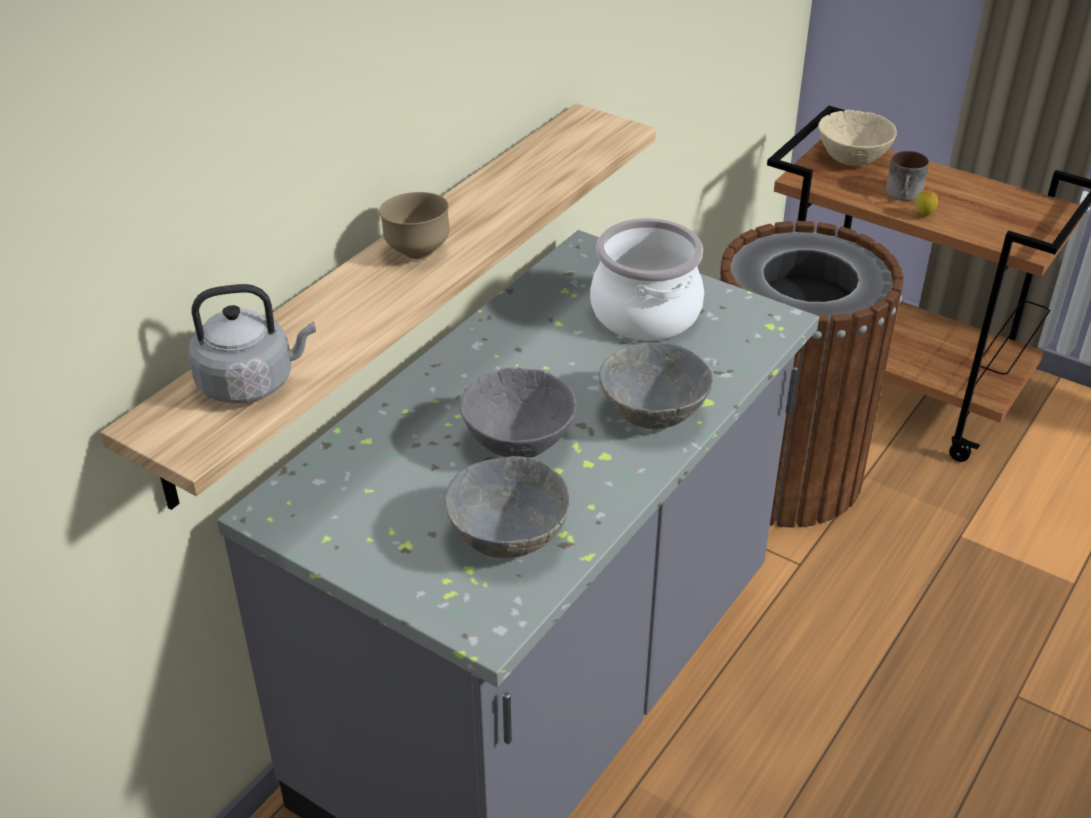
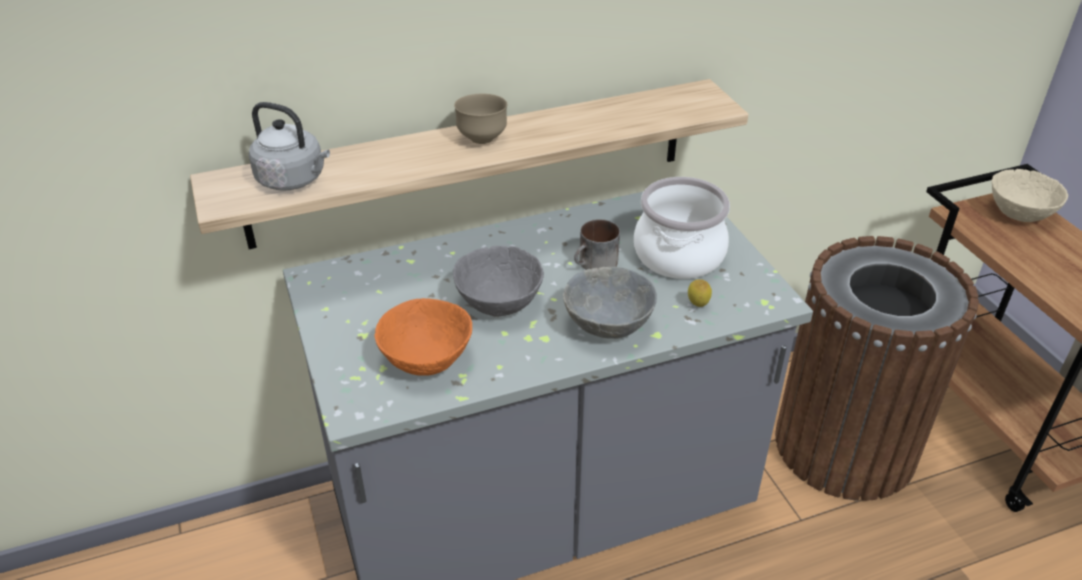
camera: 35 degrees right, 0 degrees up
grey bowl [444,456,570,558] -> orange bowl [374,298,472,376]
mug [886,151,929,201] -> mug moved to [574,219,620,270]
lemon [915,190,938,217] -> lemon moved to [688,279,712,307]

